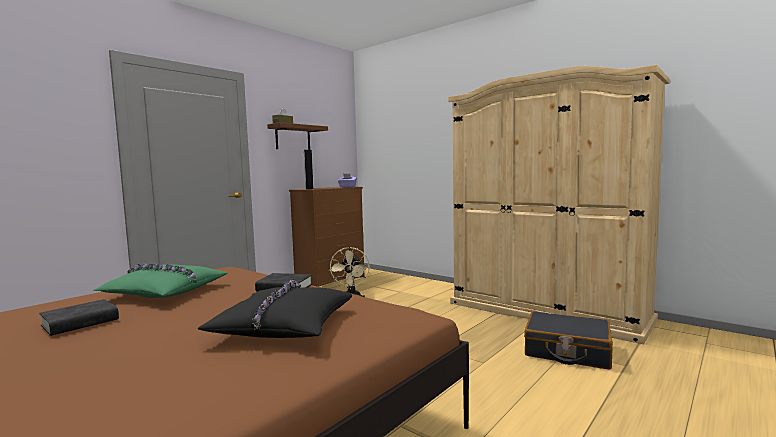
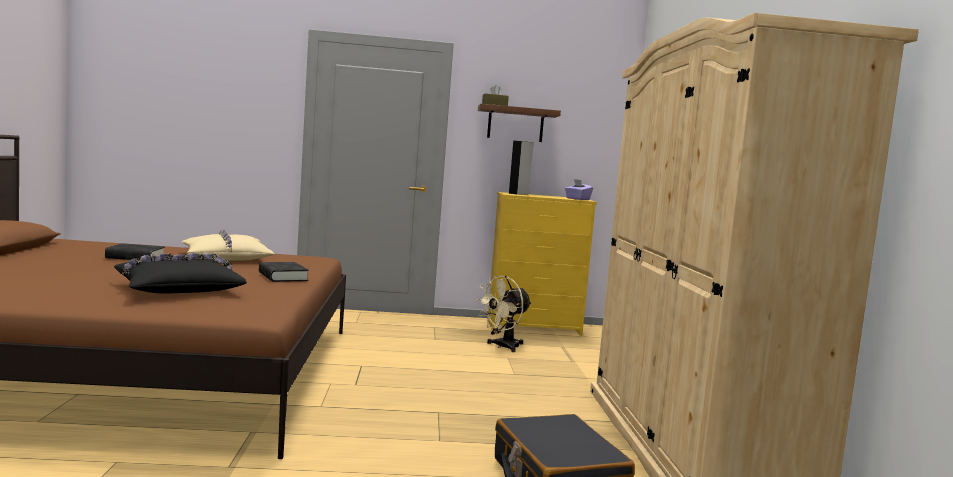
camera: 45 degrees right, 0 degrees up
green pillow [93,263,228,298] -> beige pillow [181,229,274,261]
brown dresser [289,187,365,287] -> yellow dresser [488,192,597,336]

